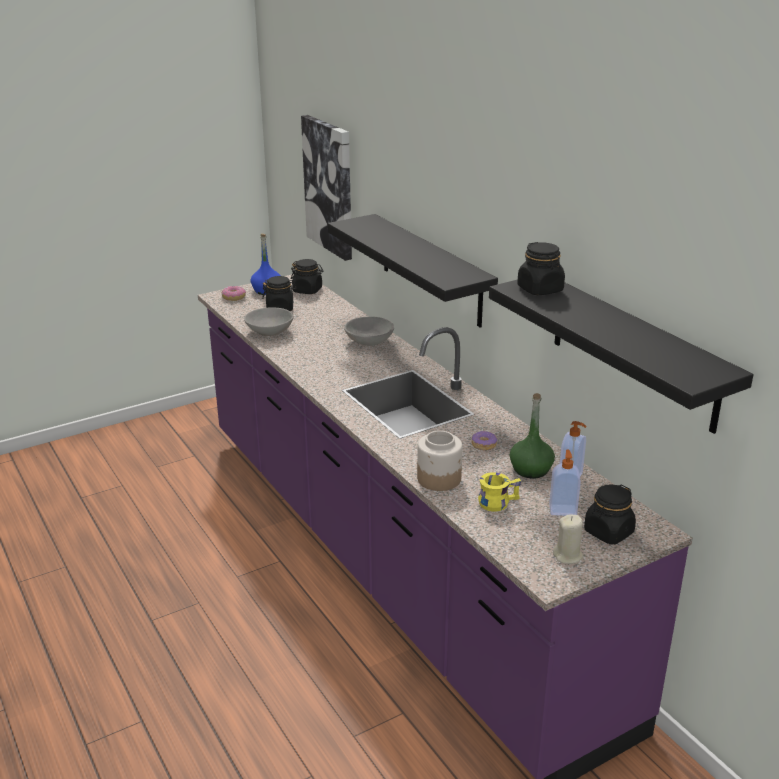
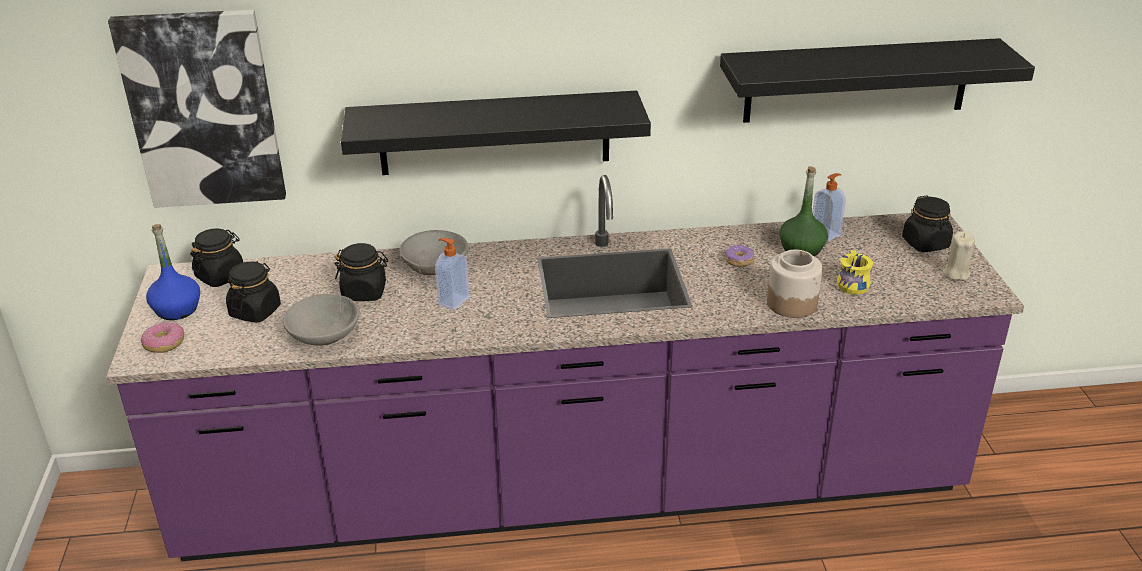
camera: 65 degrees left, 5 degrees up
black jar [517,242,565,295] -> black jar moved to [335,243,388,301]
soap dispenser [549,450,581,516] -> soap dispenser moved to [435,238,470,310]

